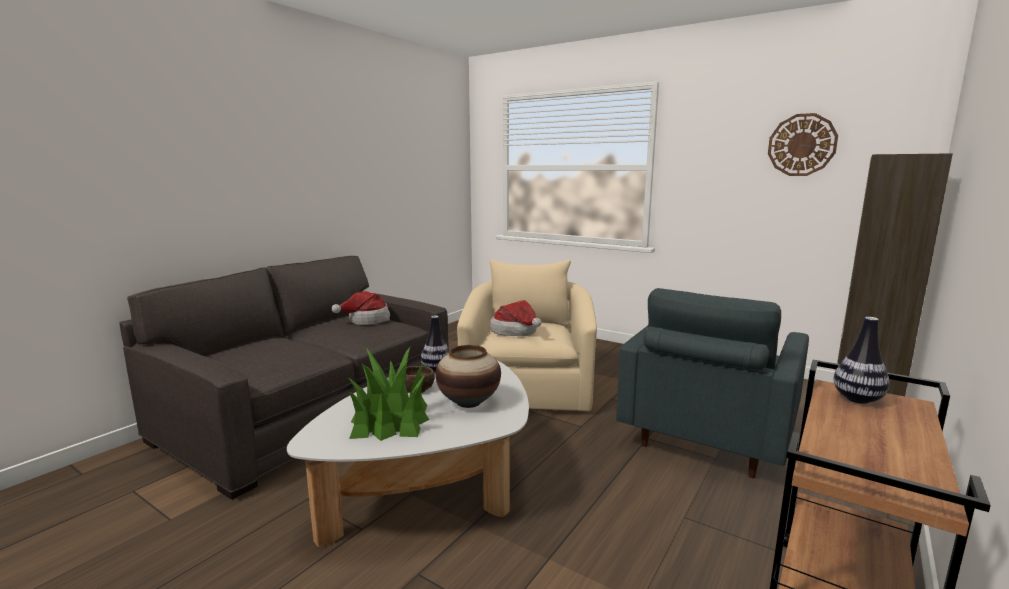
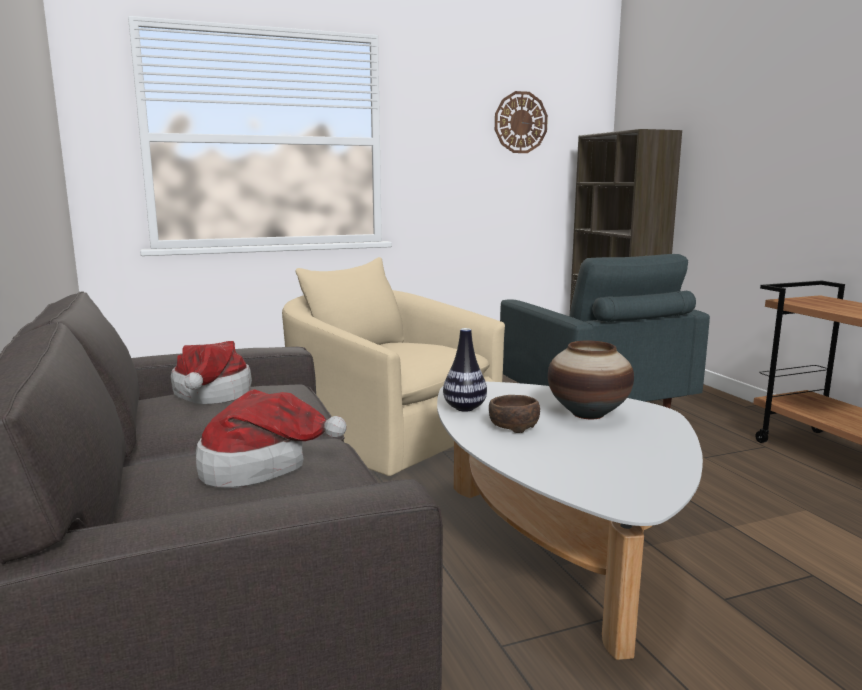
camera: 55 degrees left, 0 degrees up
potted plant [348,347,430,441] -> none
hat [490,300,542,336] -> hat moved to [196,389,346,488]
vase [834,317,889,404] -> none

